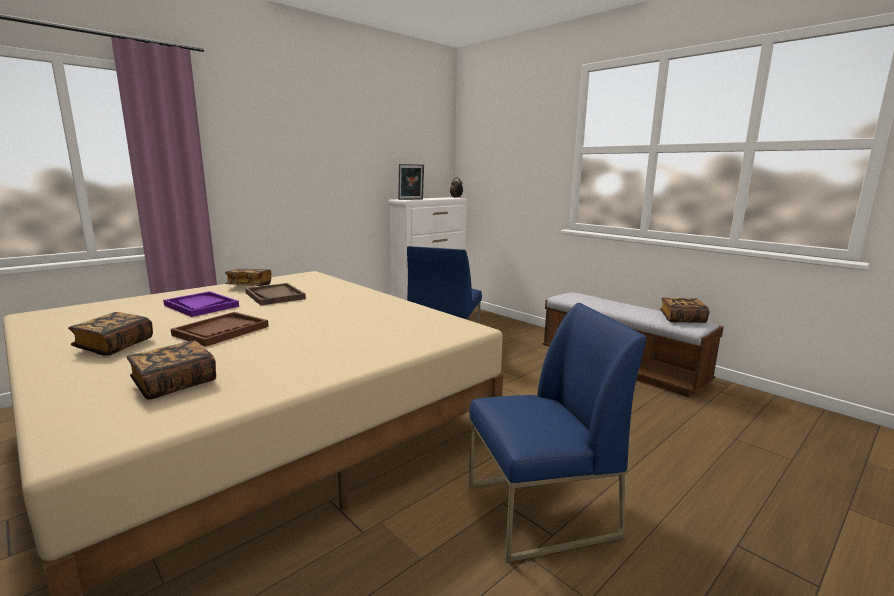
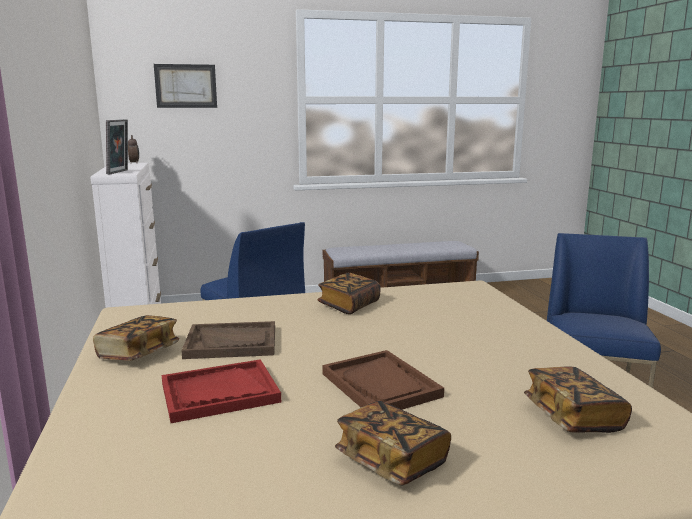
camera: 60 degrees left, 0 degrees up
purple tray [163,291,239,317] -> red tray [162,359,281,423]
book [660,298,710,323] -> book moved to [317,273,381,314]
none -> picture [154,64,217,108]

